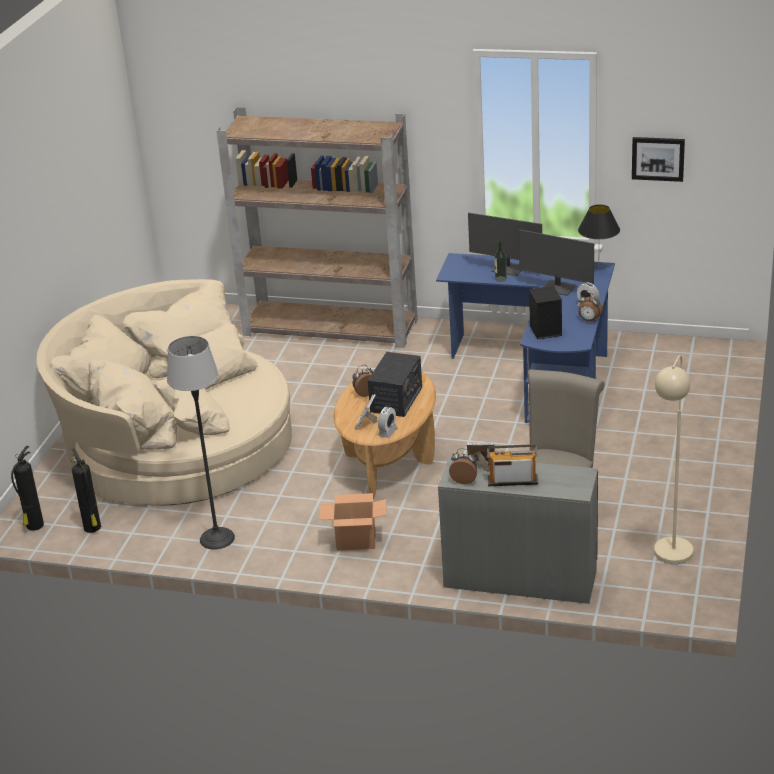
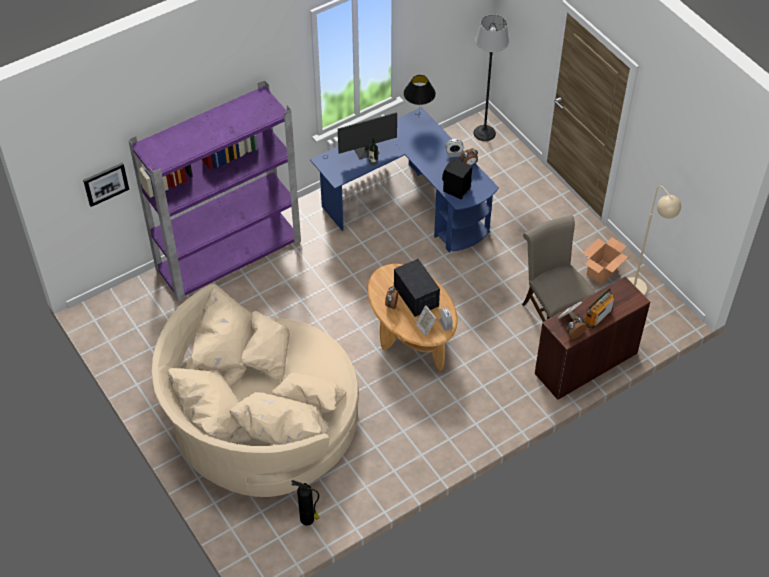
camera: 50 degrees left, 20 degrees up
fire extinguisher [11,446,44,531] -> none
floor lamp [167,336,235,550] -> floor lamp moved to [473,15,509,141]
brown bookcase [217,107,418,348] -> purple bookcase [128,80,301,302]
cardboard box [320,493,386,551] -> cardboard box moved to [583,237,628,285]
grey desk [438,455,598,604] -> brown desk [535,276,650,400]
monitor [519,229,594,296] -> none
picture [632,137,685,182] -> picture moved to [83,163,129,207]

